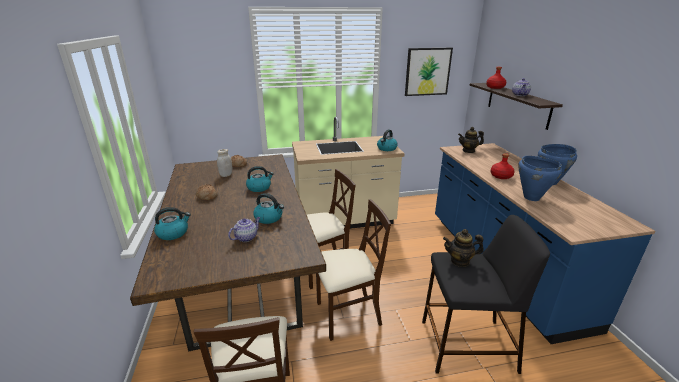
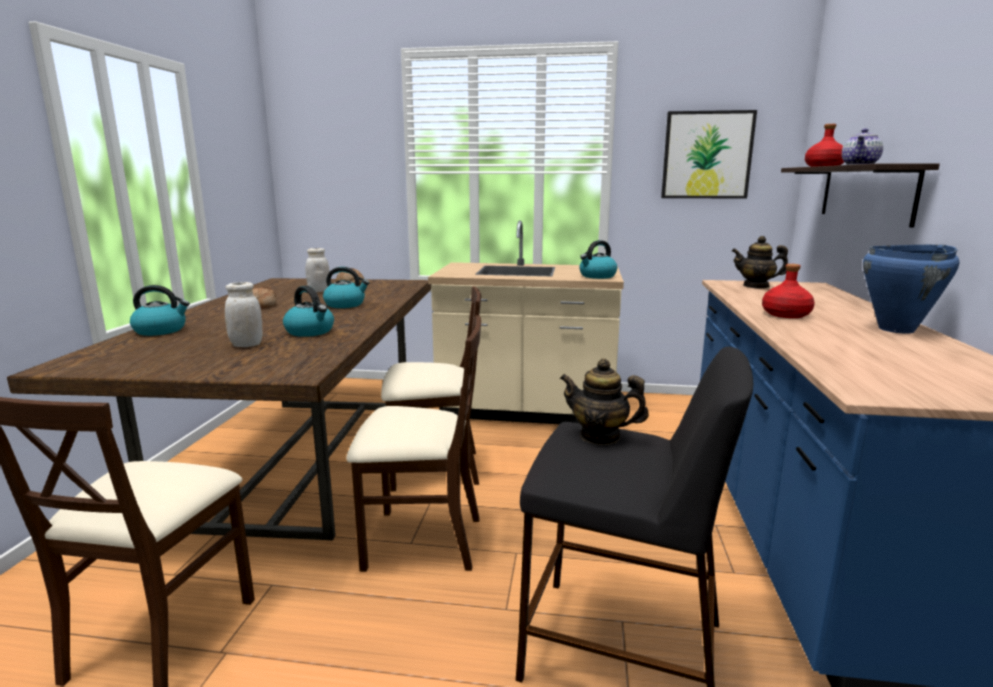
camera: 20 degrees right, 10 degrees down
teapot [228,217,260,242] -> white jar [225,282,263,347]
blue cooking pot [518,156,562,201] -> none

